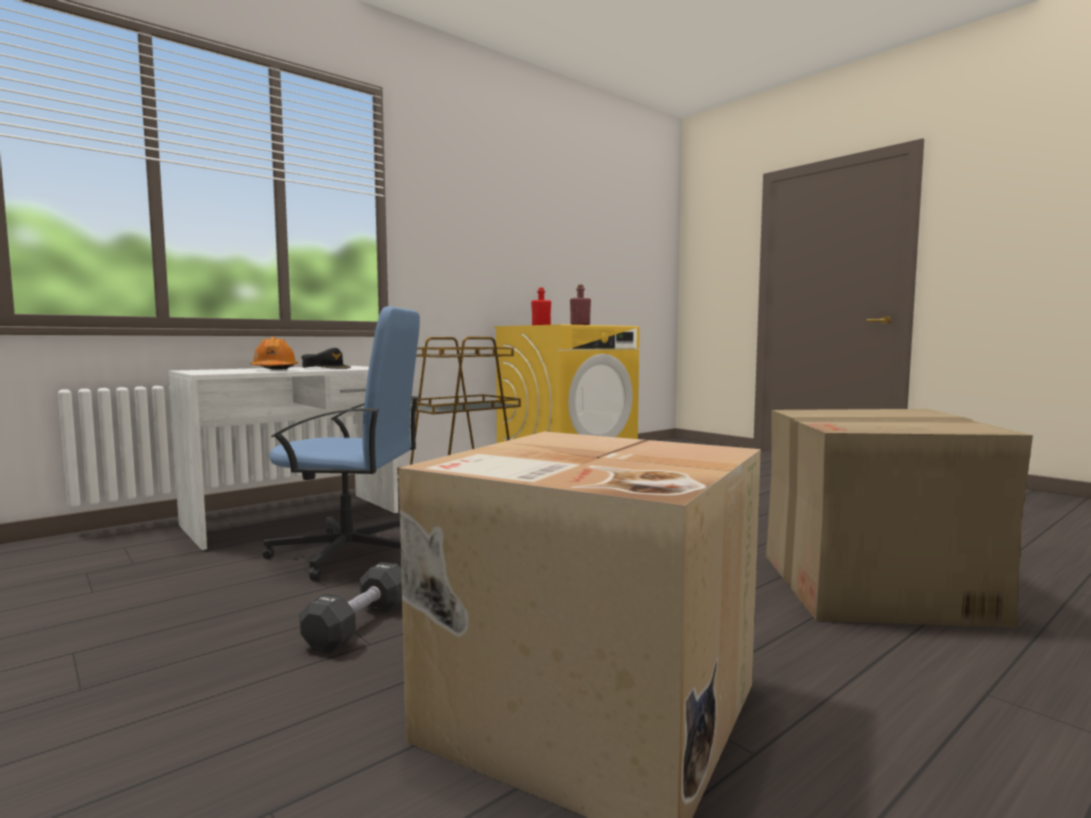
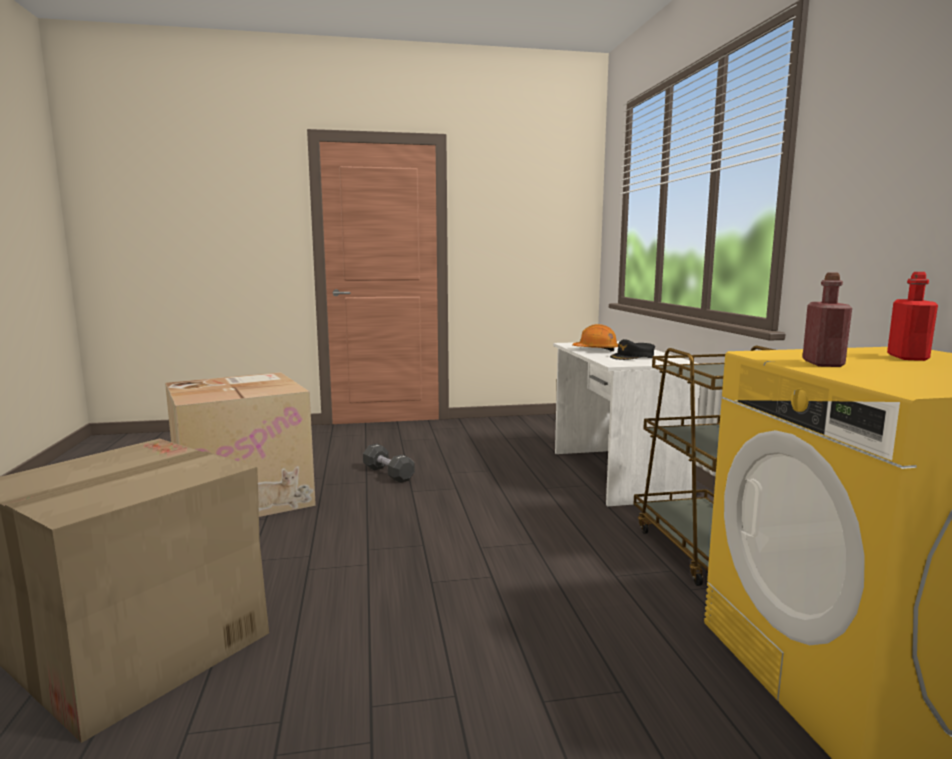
camera: 120 degrees right, 5 degrees up
blue office chair [262,306,420,581] -> none

